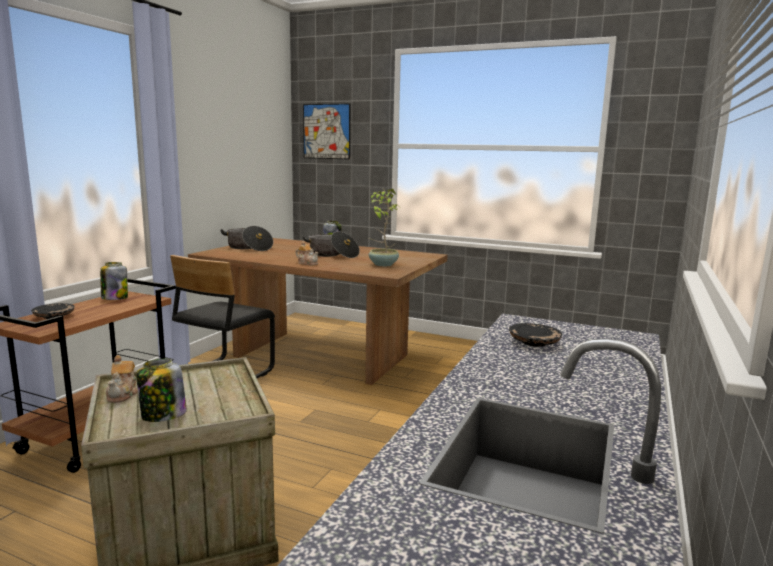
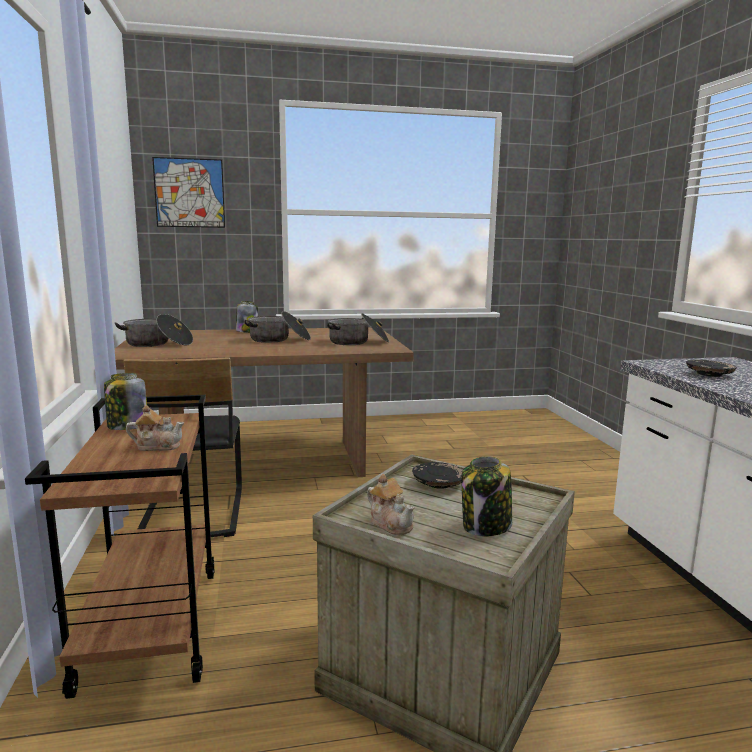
camera: 35 degrees left, 0 degrees up
black plate [31,303,75,319] -> black plate moved to [412,462,463,489]
teapot [295,241,319,265] -> teapot moved to [126,405,184,451]
potted plant [369,188,399,266] -> cooking pot [327,313,389,345]

